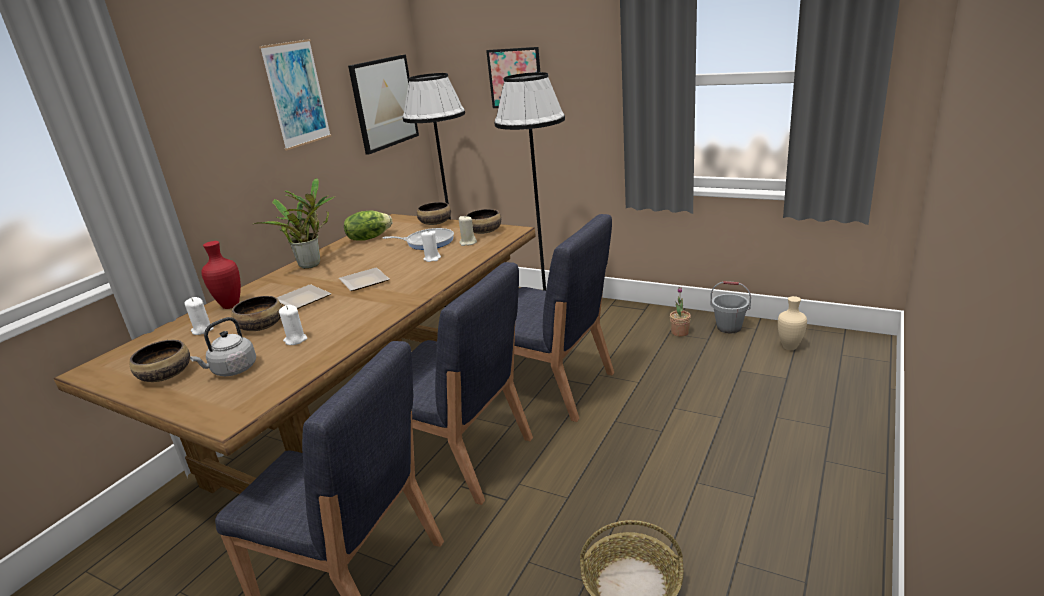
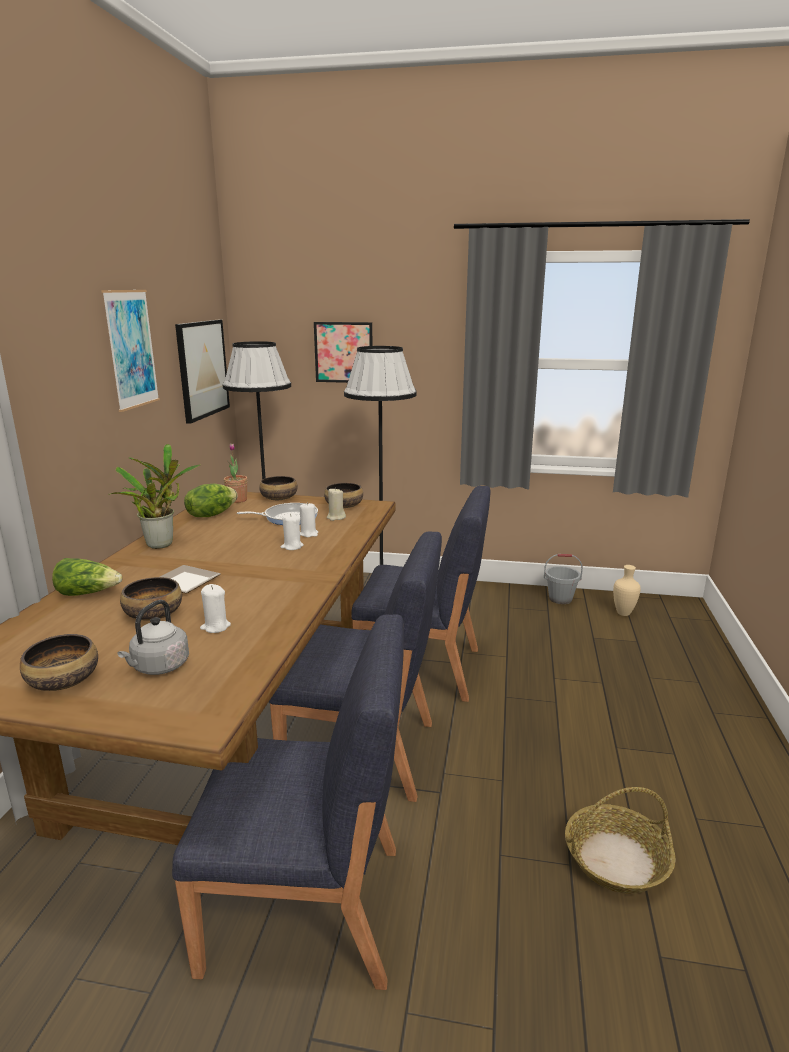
camera: 20 degrees left, 5 degrees down
white candle [185,297,213,335] -> white candle moved to [281,513,304,550]
red vase [201,241,241,309] -> lettuce [52,558,122,596]
plate [339,268,389,291] -> none
potted plant [670,287,691,337] -> potted plant moved to [224,443,247,503]

